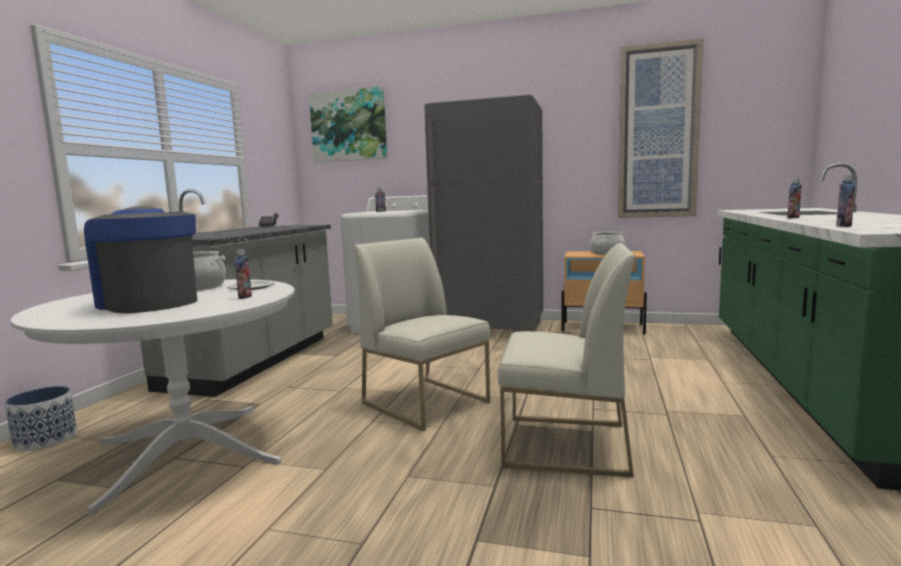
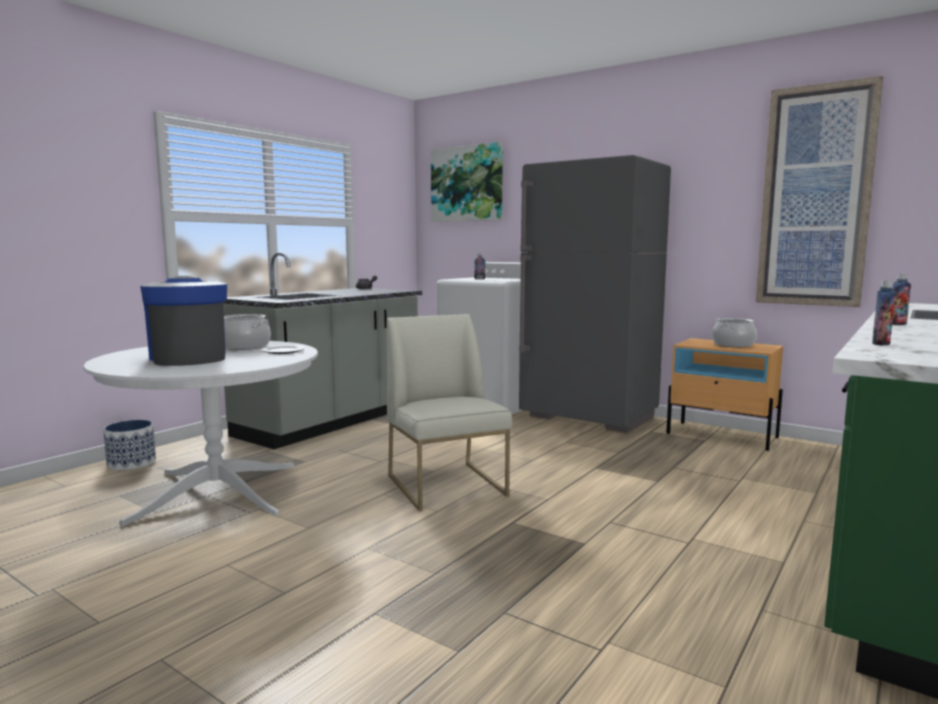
camera: 20 degrees right, 0 degrees up
bottle [235,249,252,299] -> none
white chair [498,243,635,478] -> none

